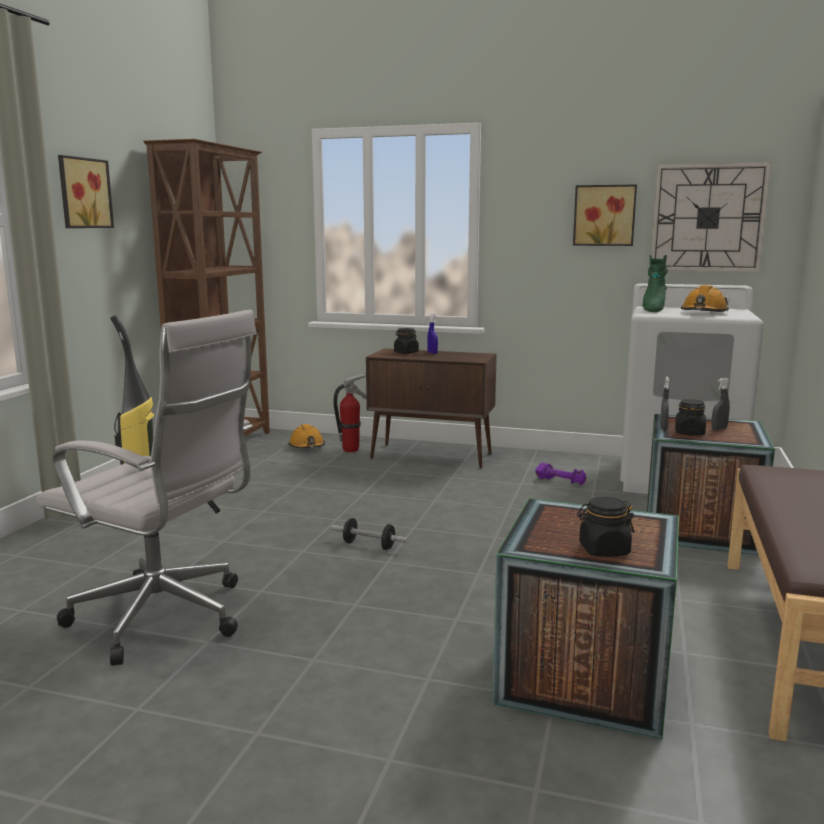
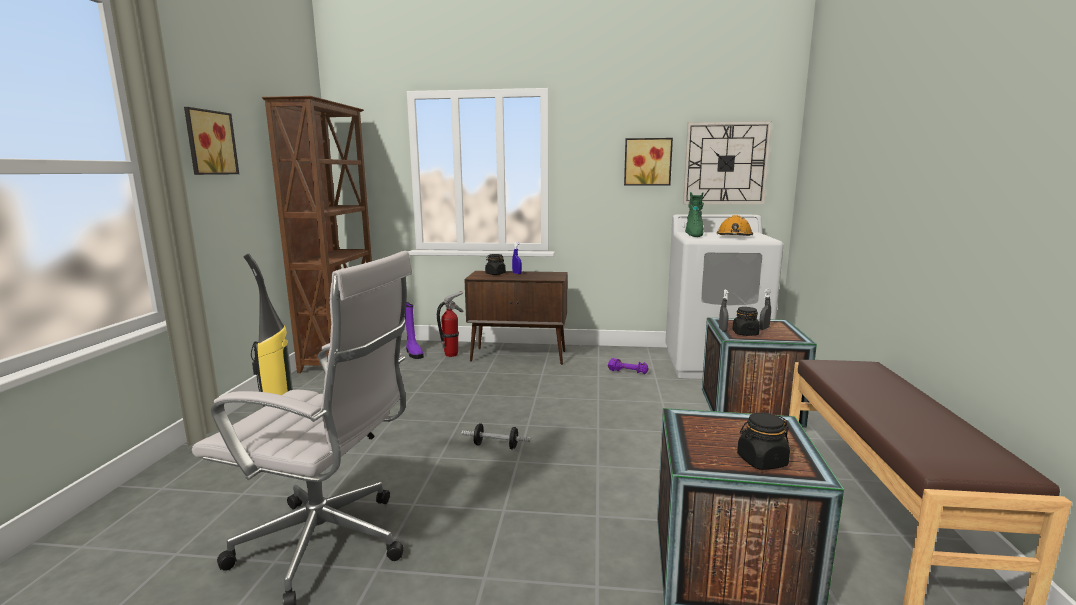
camera: 10 degrees left, 0 degrees up
orange hard hat [289,424,325,448] -> purple boot [405,302,424,359]

